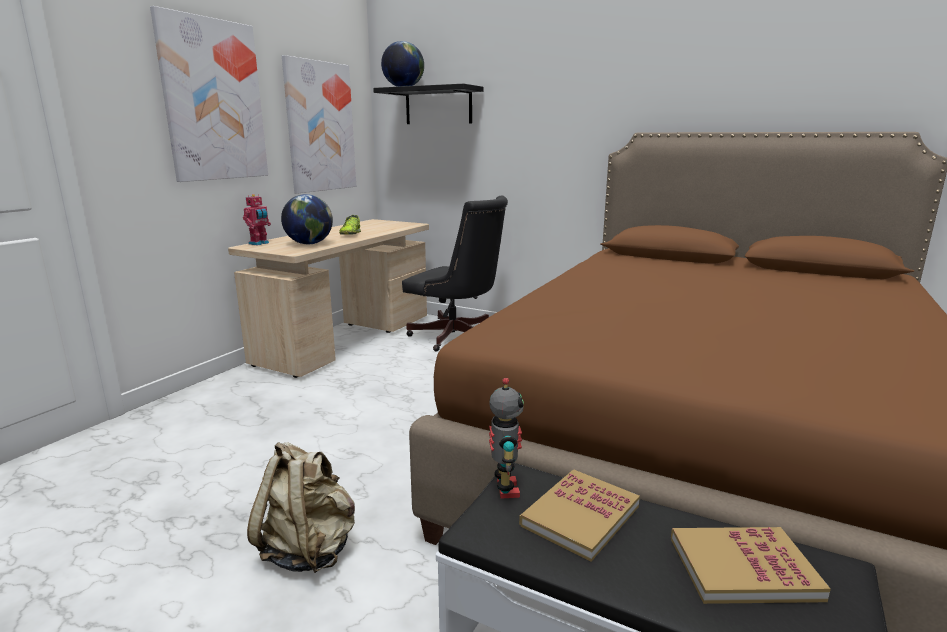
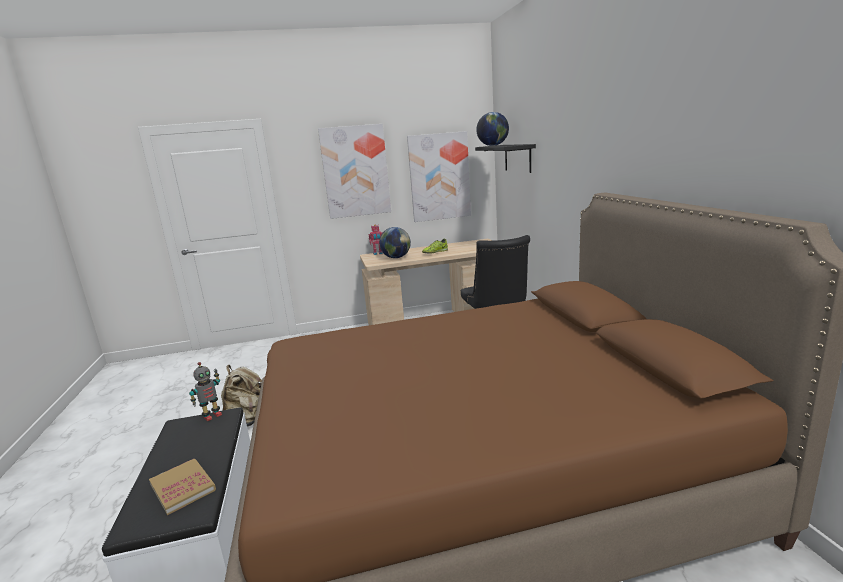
camera: 50 degrees right, 0 degrees up
book [519,470,640,562] -> none

